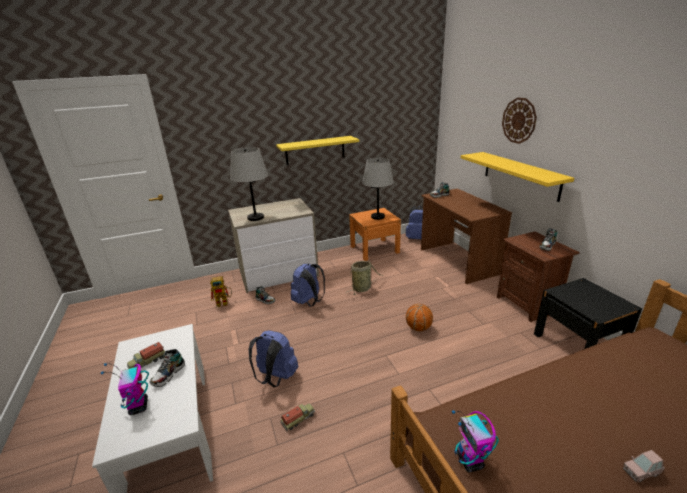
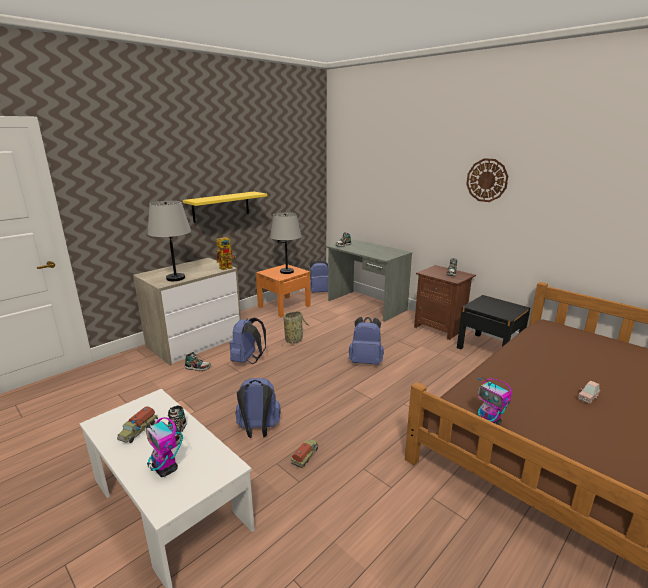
camera: 25 degrees left, 5 degrees down
toy robot [210,276,232,307] -> toy robot moved to [216,236,236,270]
basketball [406,304,433,331] -> blue backpack [349,317,384,365]
brown desk [421,188,512,284] -> grey desk [327,239,412,322]
yellow shelf [461,152,574,202] -> none
wall clock [502,98,537,144] -> wall clock moved to [466,158,508,202]

